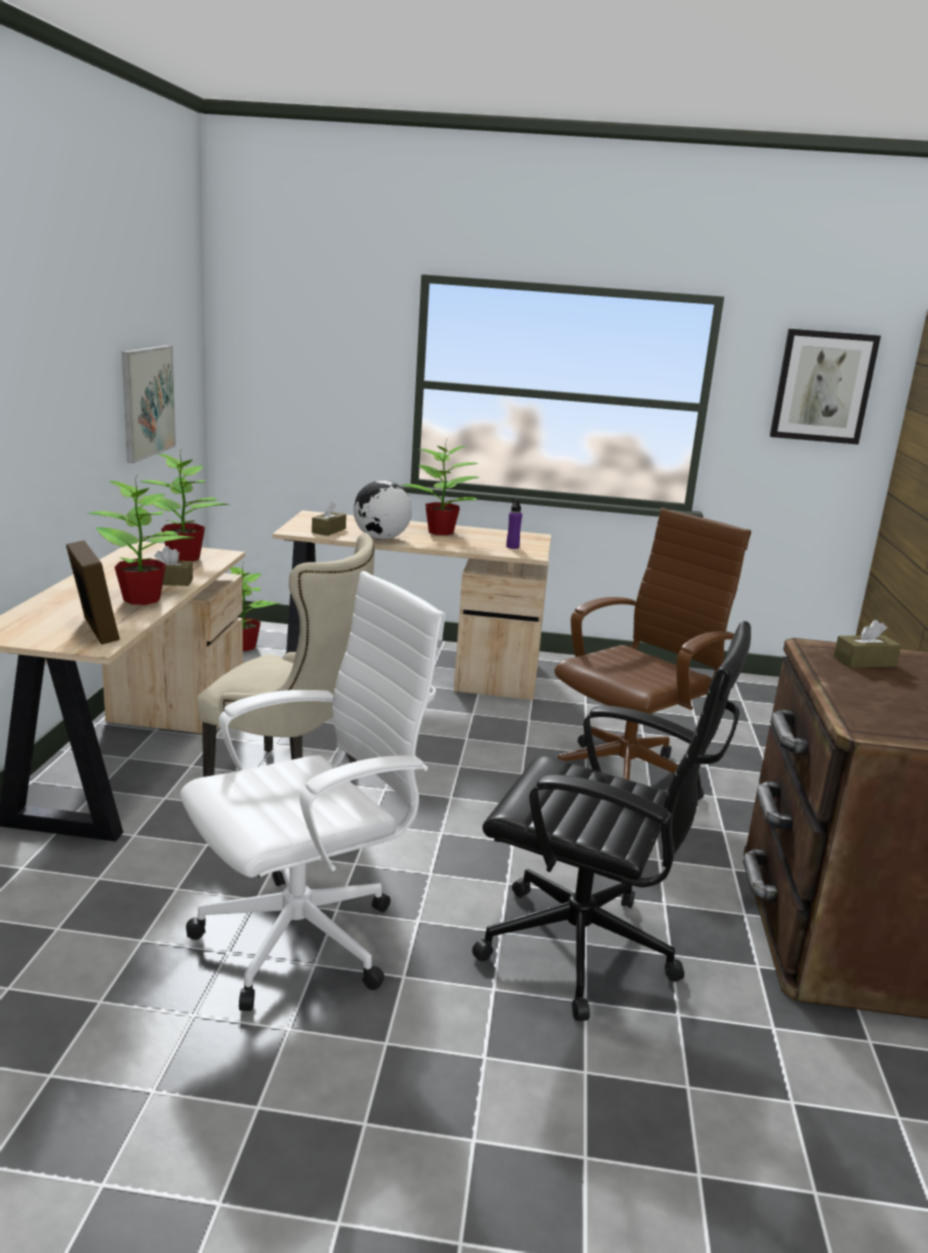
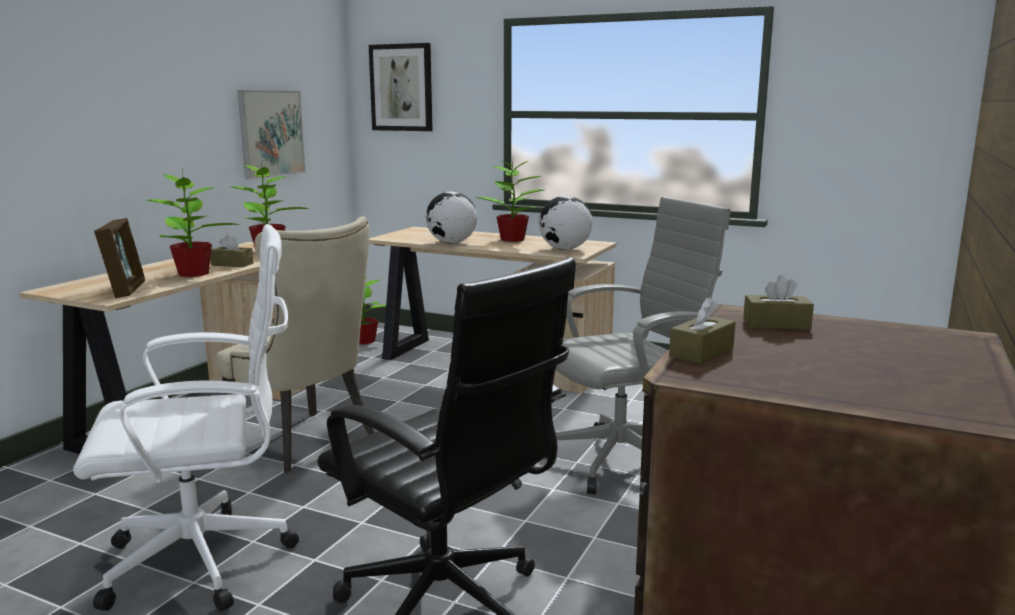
camera: 20 degrees right, 5 degrees down
brown tissue box [312,501,346,536] -> brown tissue box moved to [669,297,736,364]
purple bottle [506,498,522,549] -> globe [539,196,592,250]
brown office chair [554,508,751,800] -> grey office chair [545,197,731,495]
picture [770,329,881,445] -> picture moved to [369,43,433,131]

